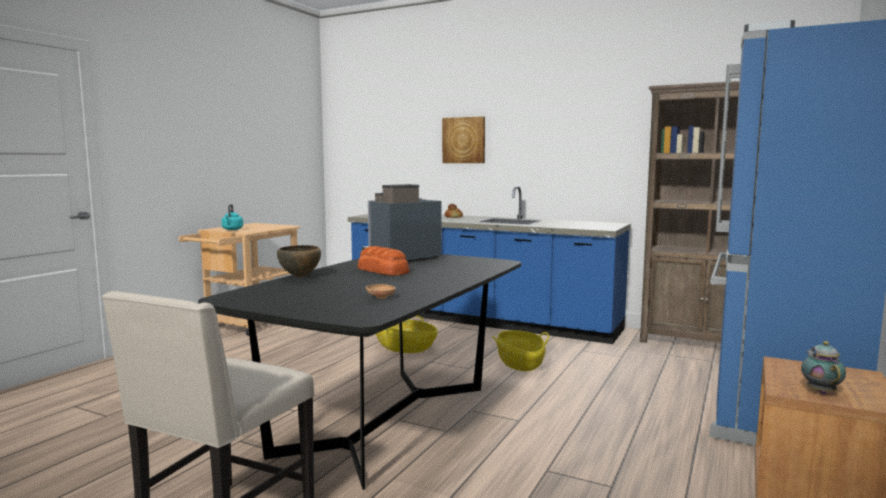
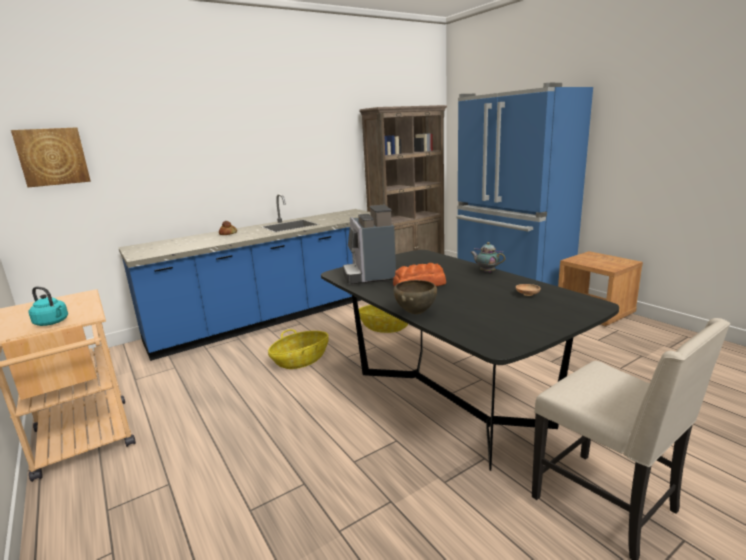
camera: 60 degrees left, 10 degrees up
picture [442,116,485,163] -> picture moved to [11,127,91,187]
teapot [801,341,846,394] -> teapot moved to [470,242,505,273]

